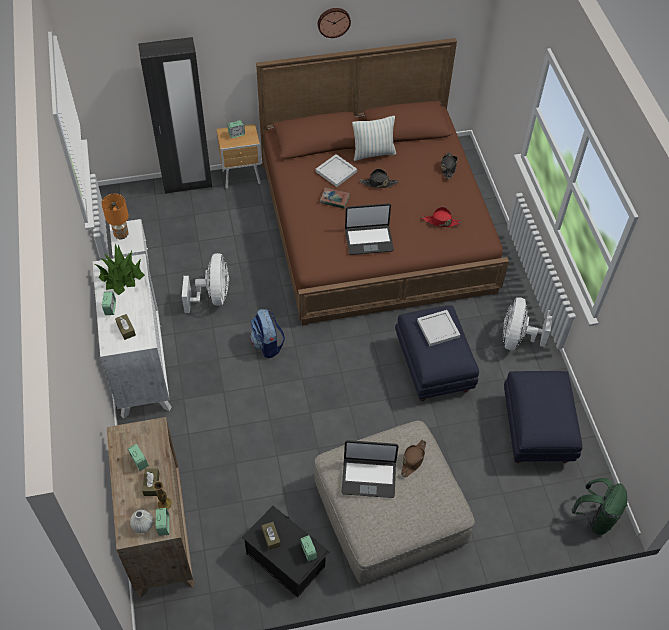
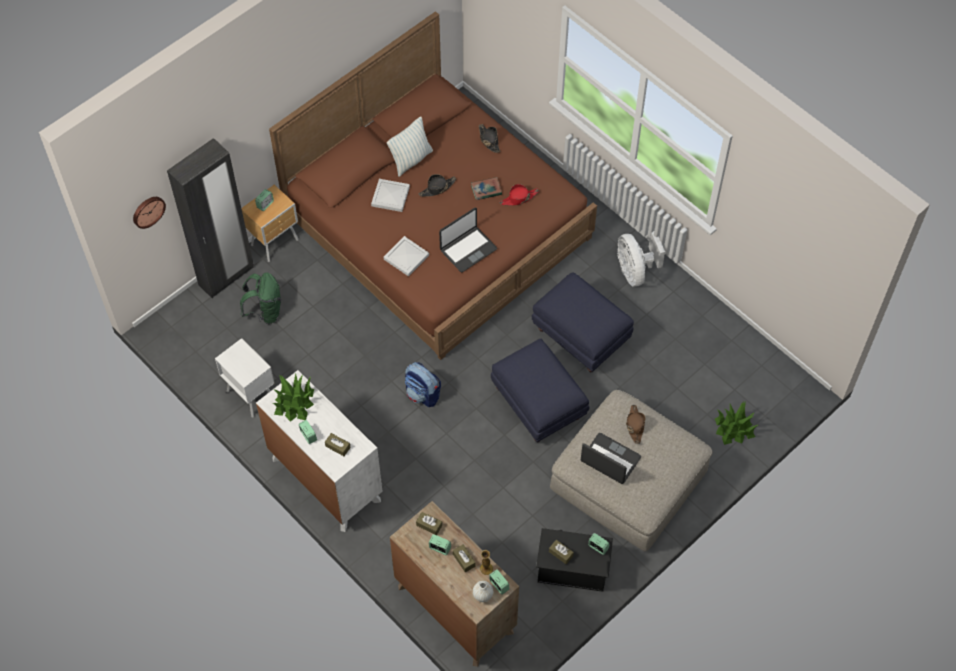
camera: 30 degrees left, 5 degrees up
orange table lamp [101,193,129,239] -> none
white fan [182,253,229,313] -> none
wall clock [318,8,351,38] -> wall clock moved to [133,197,166,229]
book [320,187,350,209] -> book moved to [471,177,502,200]
laptop [342,440,399,498] -> laptop turned 120 degrees counterclockwise [581,433,641,484]
white tray [417,310,460,346] -> white tray moved to [384,236,429,277]
blue ottoman [504,371,583,463] -> blue ottoman moved to [491,339,589,442]
green backpack [572,478,627,535] -> green backpack moved to [240,273,281,324]
none -> brown tissue box [416,512,442,535]
none -> potted plant [715,400,758,445]

